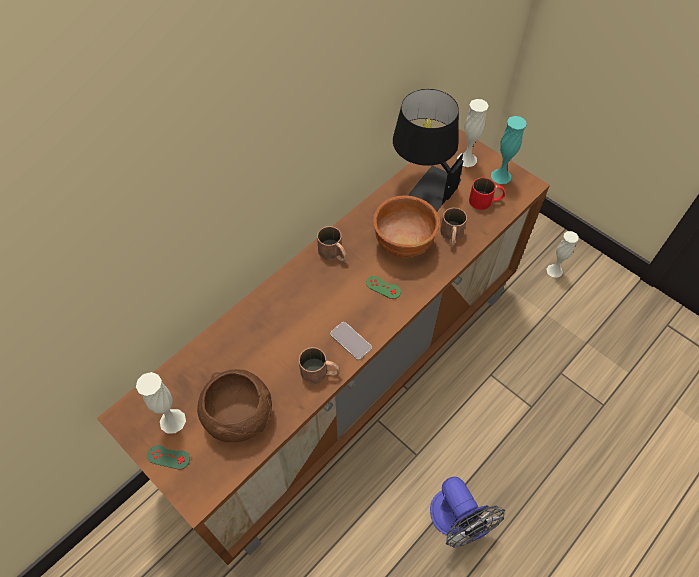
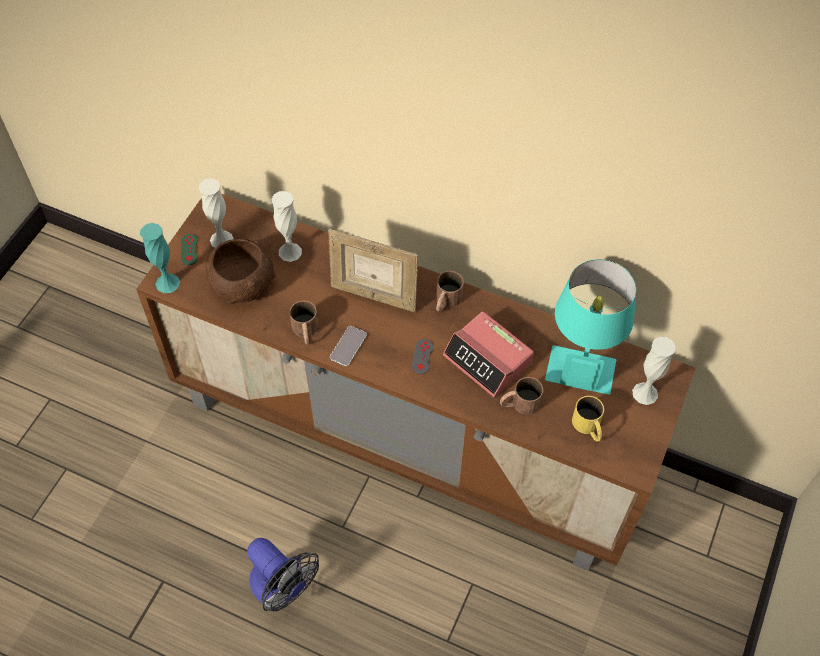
camera: 70 degrees right, 0 degrees up
green game controller [366,276,401,299] -> grey game controller [412,339,434,374]
brown bowl [373,196,439,258] -> alarm clock [443,311,534,398]
black table lamp [393,89,464,212] -> turquoise table lamp [545,259,636,395]
fan [430,477,505,548] -> fan turned 90 degrees counterclockwise [247,538,319,611]
red mug [469,177,505,210] -> yellow mug [572,396,604,442]
turquoise vase [491,116,527,184] -> turquoise vase moved to [140,223,180,293]
white vase [546,231,579,278] -> white vase moved to [271,191,302,262]
none -> picture frame [328,229,418,312]

